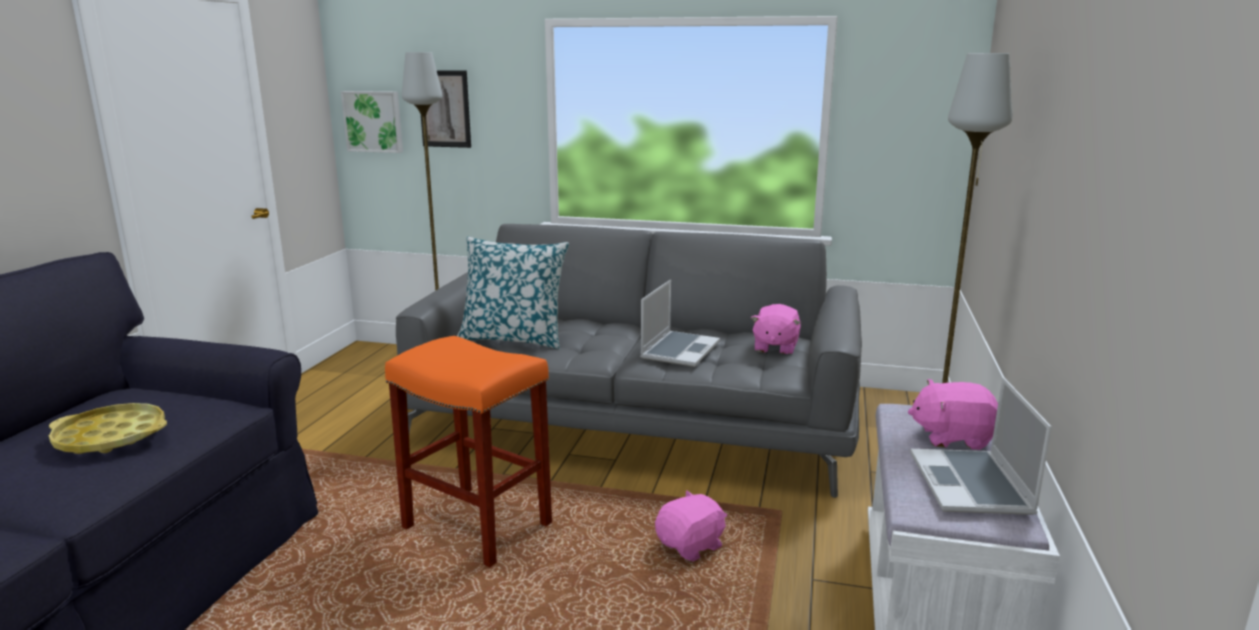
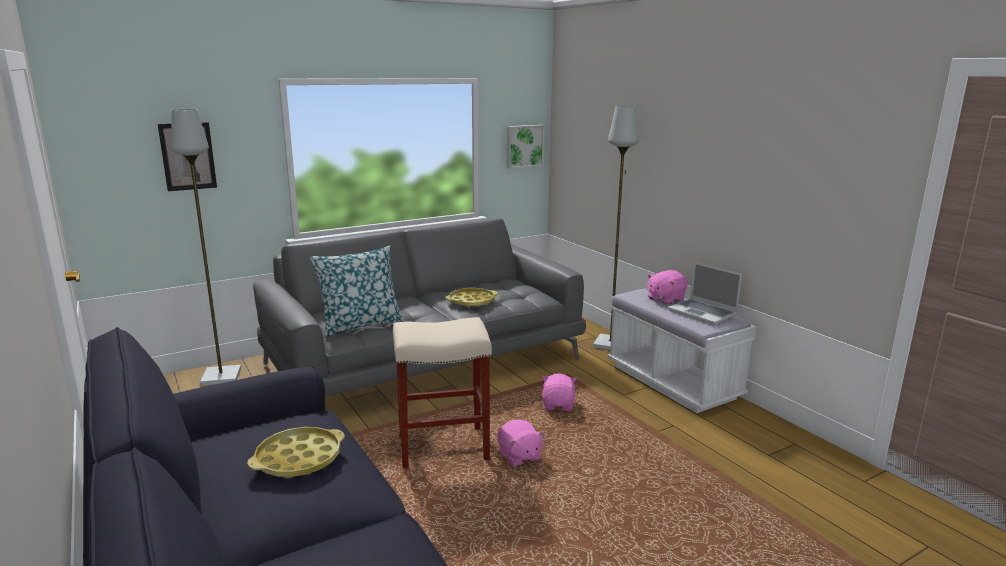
camera: 45 degrees left, 0 degrees up
picture [341,91,403,153] -> picture moved to [507,125,544,169]
orange stool [385,336,552,567] -> beige stool [393,317,492,469]
laptop [640,280,720,367] -> yellow tray [446,288,498,307]
pink plush toy [751,304,801,354] -> pink plush toy moved to [497,420,545,467]

